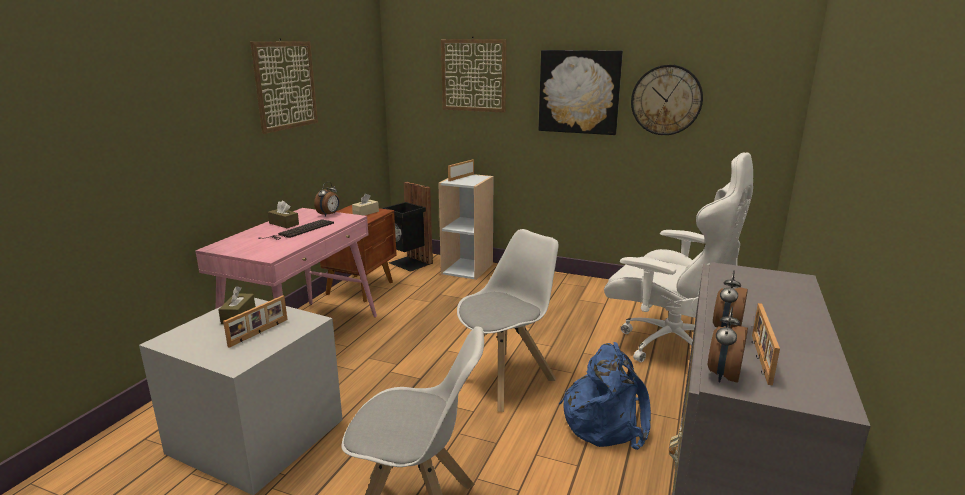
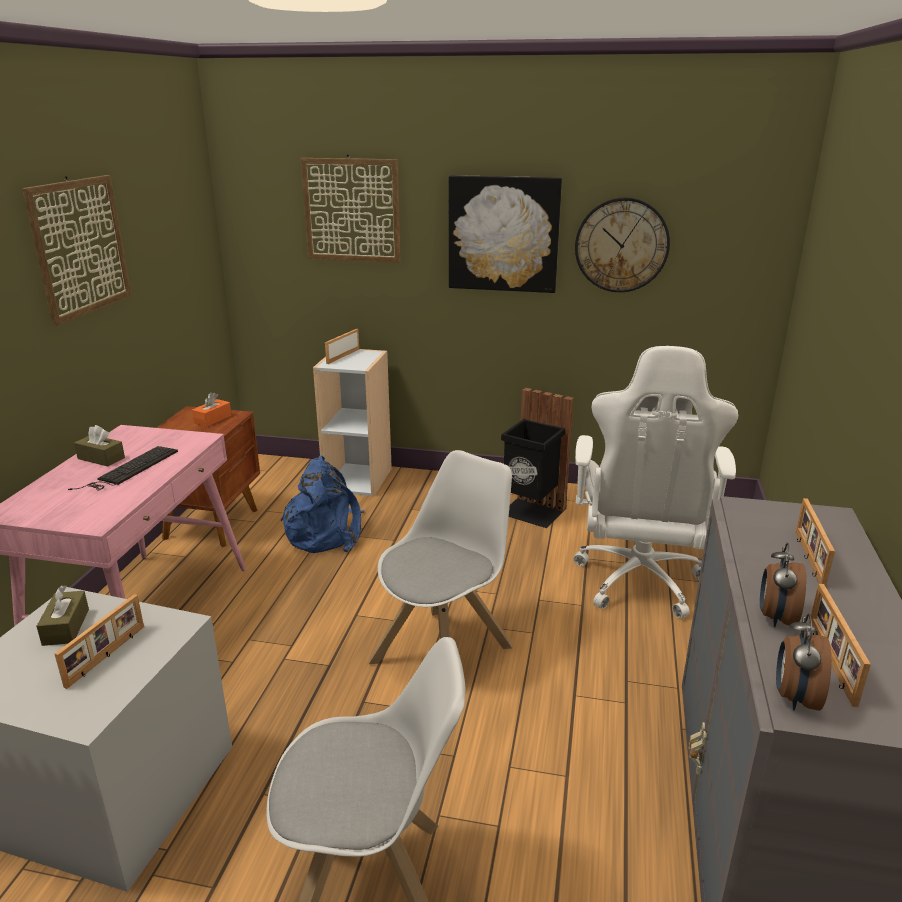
camera: 10 degrees left, 5 degrees up
alarm clock [314,182,340,217] -> none
beige tissue box [352,193,379,216] -> orange tissue box [192,392,232,427]
black trash can [382,182,433,272] -> black trash can moved to [501,388,574,528]
blue backpack [559,342,651,450] -> blue backpack moved to [280,455,364,553]
white office chair [604,152,753,363] -> white office chair turned 75 degrees clockwise [573,346,738,619]
none -> picture frame [796,498,835,587]

